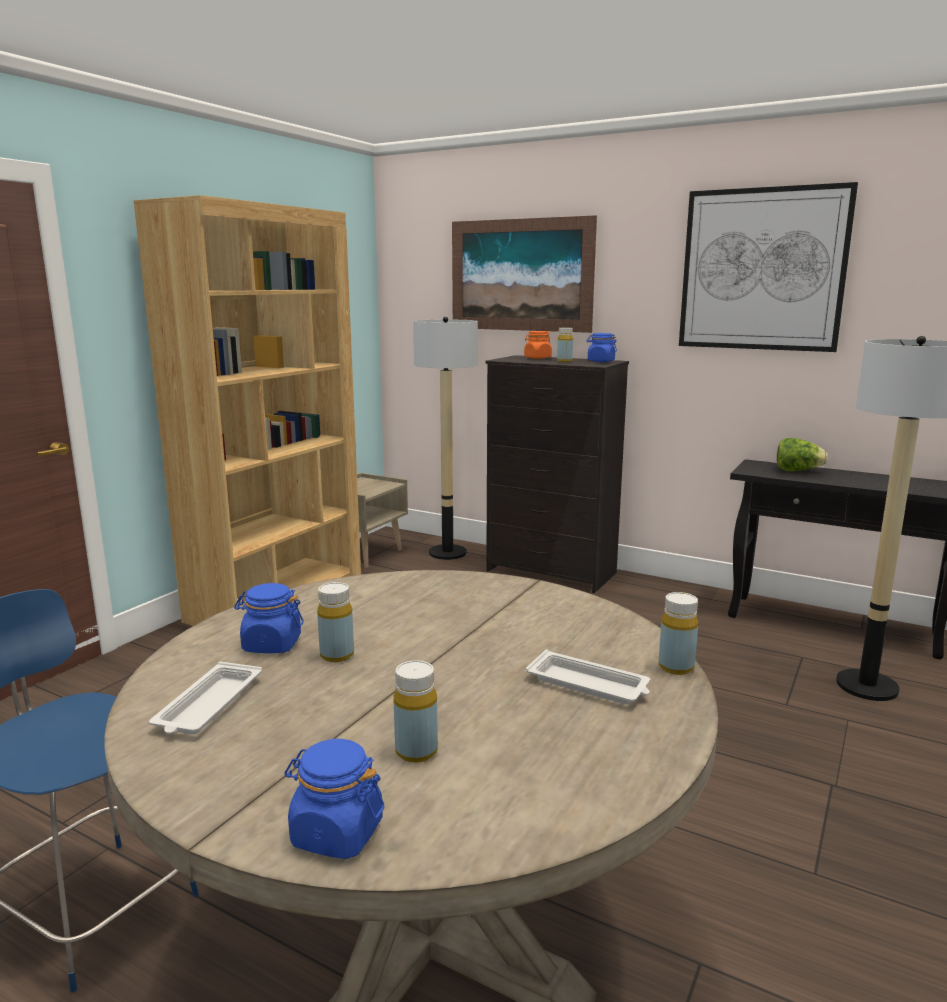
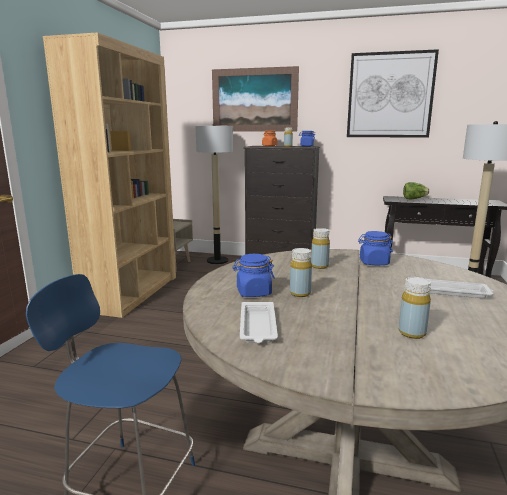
camera: 15 degrees left, 0 degrees up
blue jar [285,739,384,859] -> blue jar moved to [358,231,393,265]
yellow bottle [659,592,698,675] -> yellow bottle moved to [311,228,330,269]

